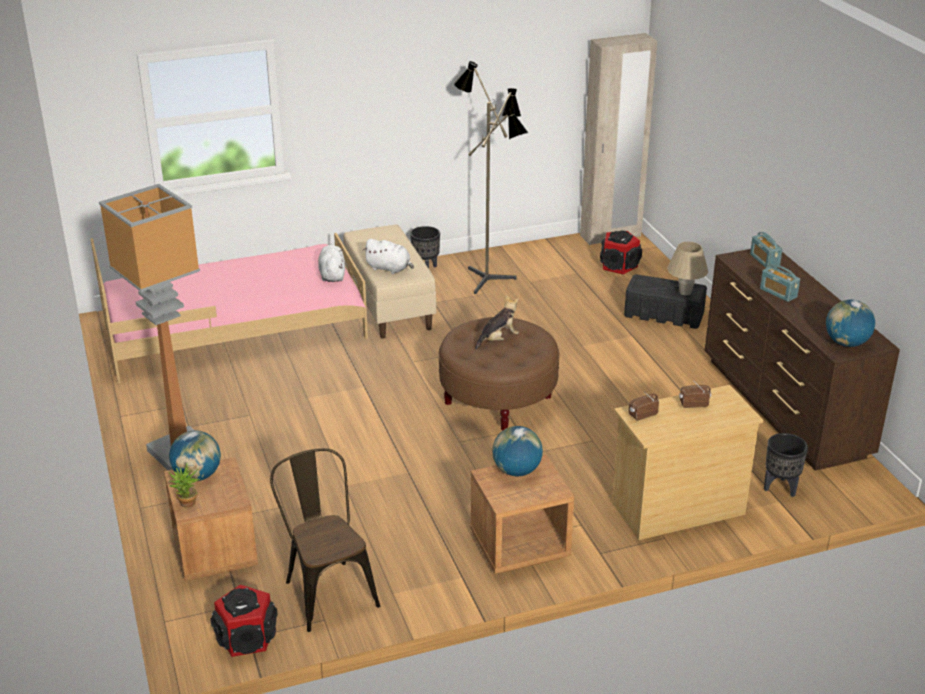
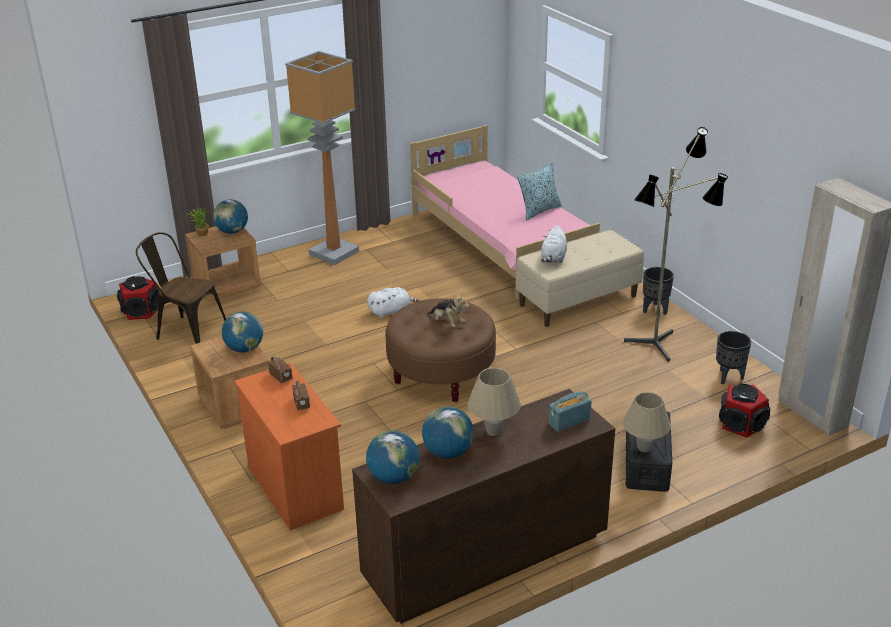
camera: 80 degrees right, 0 degrees up
brown chair [270,448,380,632] -> brown chair turned 120 degrees counterclockwise [136,232,226,344]
white plush toy [318,245,345,282] -> white plush toy moved to [367,287,420,318]
beige dresser [612,385,764,540] -> orange dresser [234,363,344,530]
radio [760,264,800,302] -> beige table lamp [467,368,521,436]
black planter [764,433,808,497] -> black planter moved to [716,331,751,385]
none -> globe [422,407,474,459]
none -> pillow [517,162,562,220]

